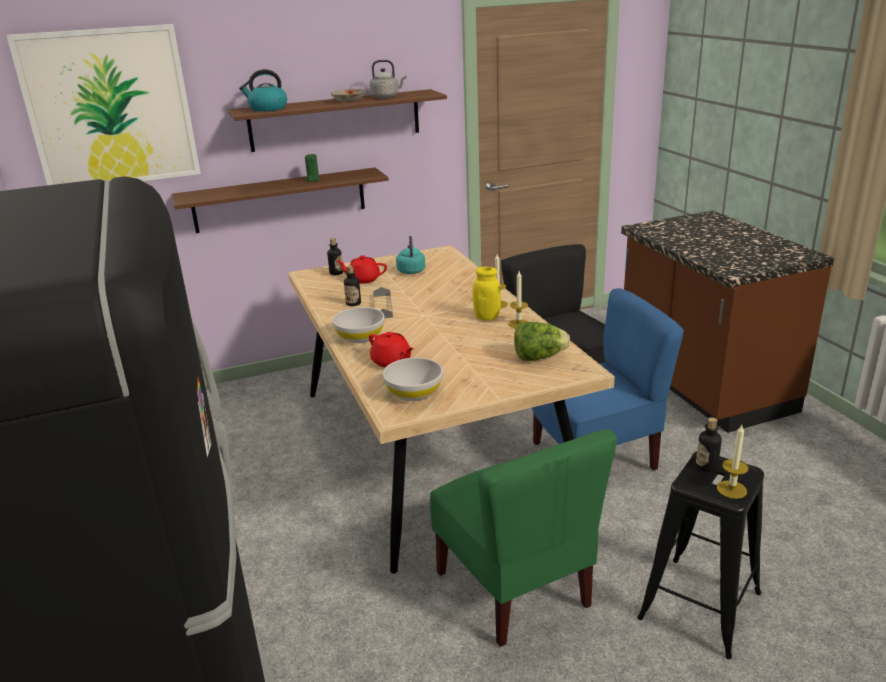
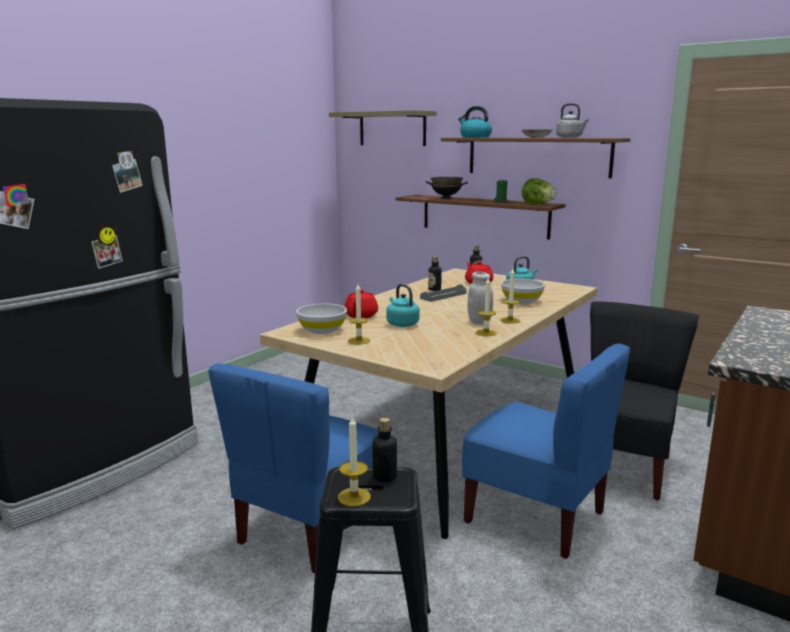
camera: 55 degrees right, 10 degrees down
picture [6,24,201,185] -> shelf [329,110,437,146]
white bowl [332,307,385,343] -> white bowl moved to [501,279,545,304]
green chair [430,429,617,647] -> blue chair [208,363,383,574]
yellow jar [473,267,501,321] -> white jar [468,272,493,325]
lettuce [514,322,570,361] -> lettuce moved to [522,178,557,205]
none -> candle [348,284,370,345]
none -> turquoise kettle [386,284,420,327]
none -> black bowl [426,177,468,199]

